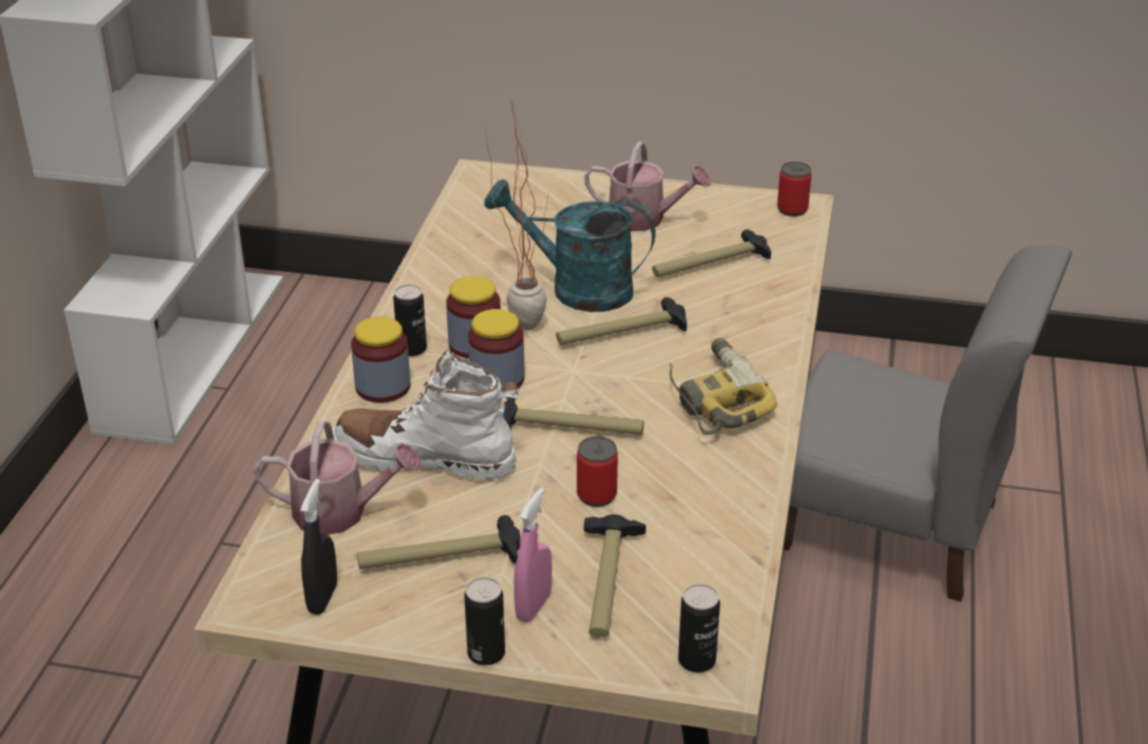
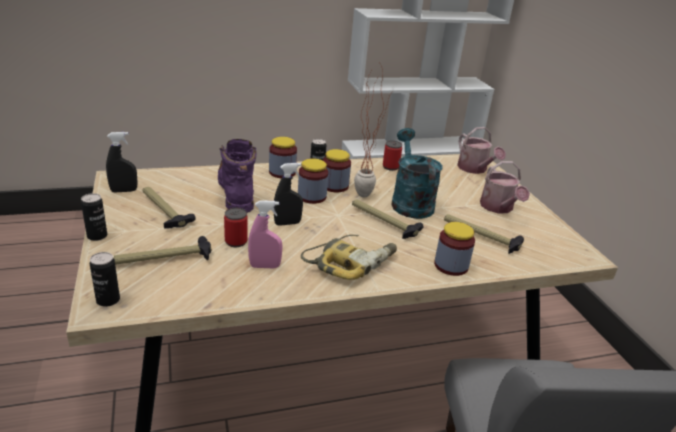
camera: 60 degrees right, 5 degrees down
watering can [253,421,421,535] -> watering can moved to [457,127,506,174]
white boot [332,349,520,480] -> purple boot [218,139,256,213]
hammer [503,393,644,435] -> black spray bottle [274,163,303,226]
pink spray bottle [514,488,552,622] -> pink spray bottle moved to [248,200,282,268]
can [777,162,812,216] -> can moved to [383,141,402,171]
none -> jar [434,222,475,276]

